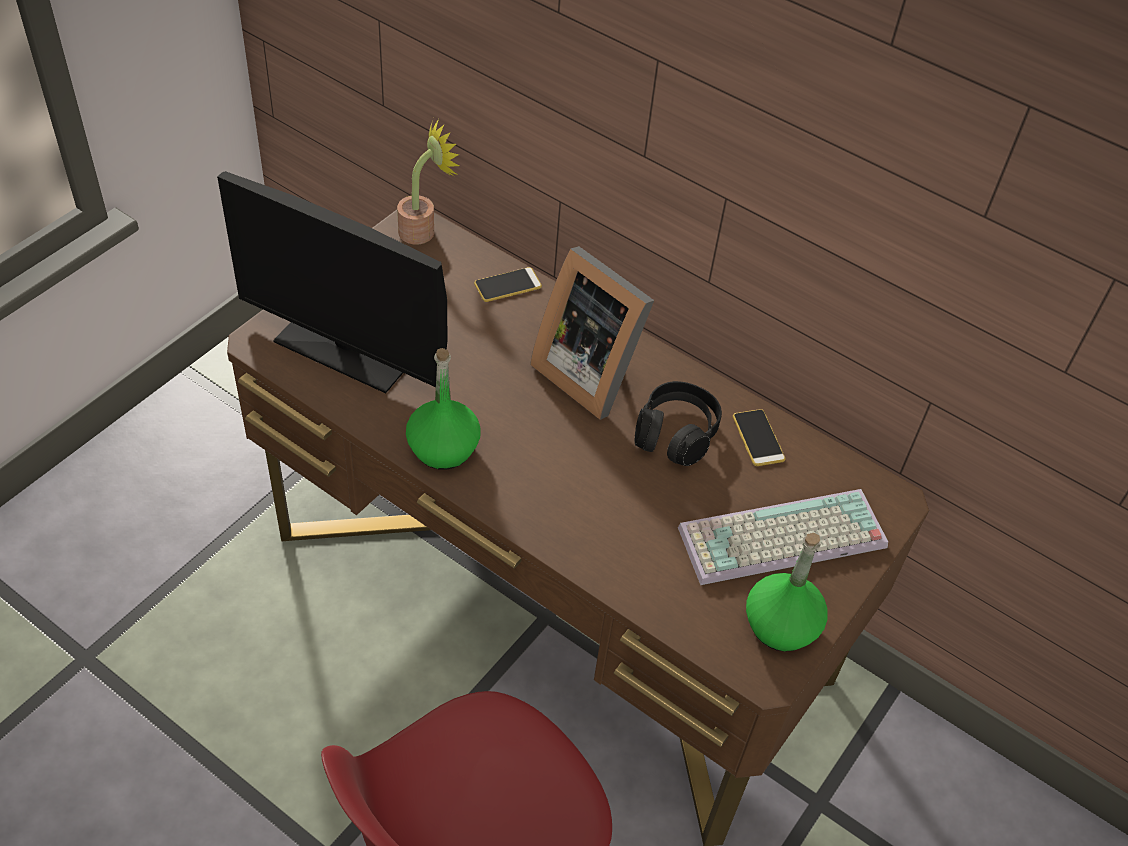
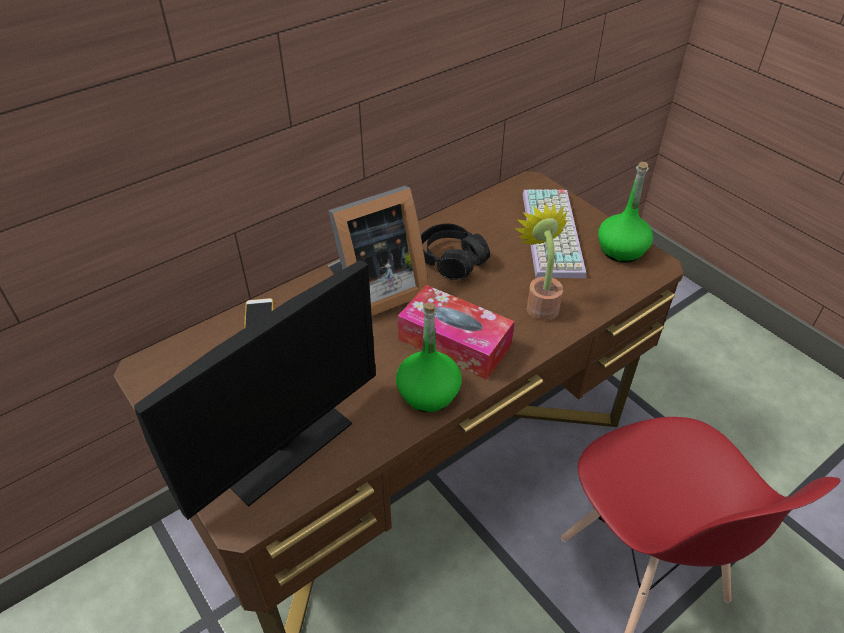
camera: 70 degrees left, 5 degrees down
potted plant [397,119,459,244] -> potted plant moved to [514,202,568,321]
phone [733,409,785,466] -> none
none -> tissue box [398,285,514,380]

